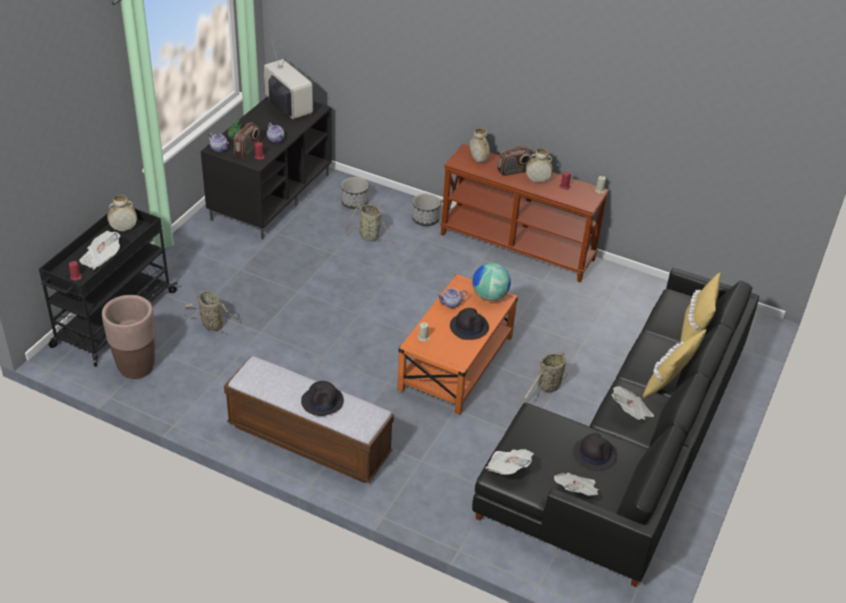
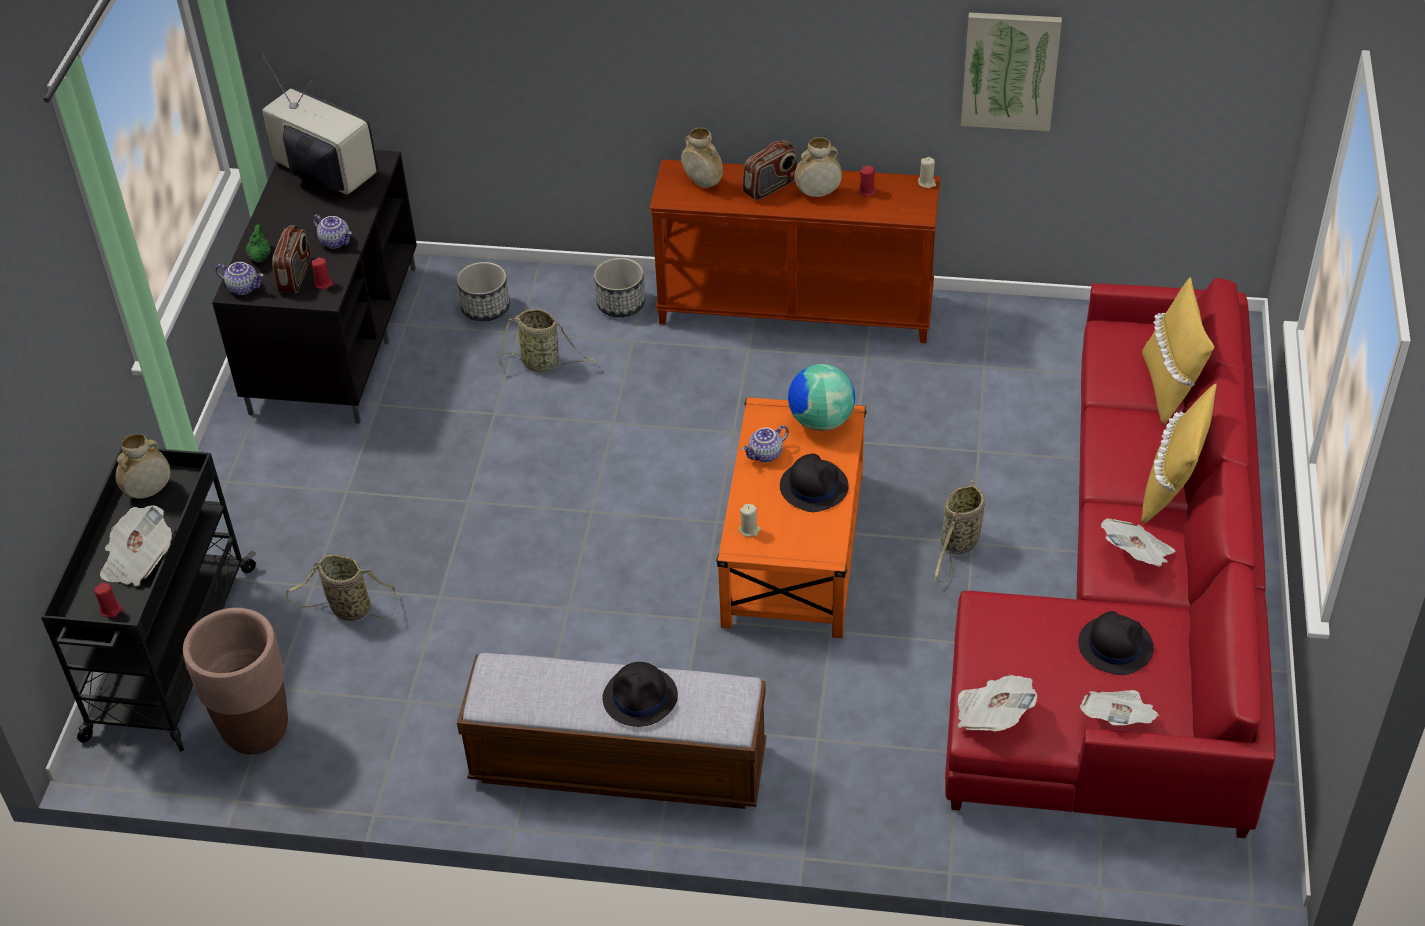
camera: 15 degrees left, 5 degrees up
black sofa [472,268,759,587] -> red sofa [945,278,1276,838]
none -> picture [961,12,1062,131]

